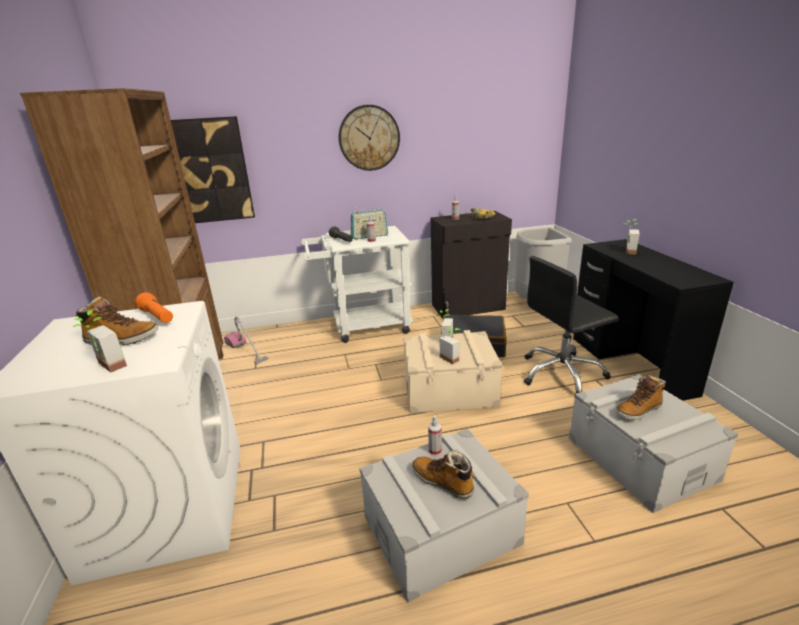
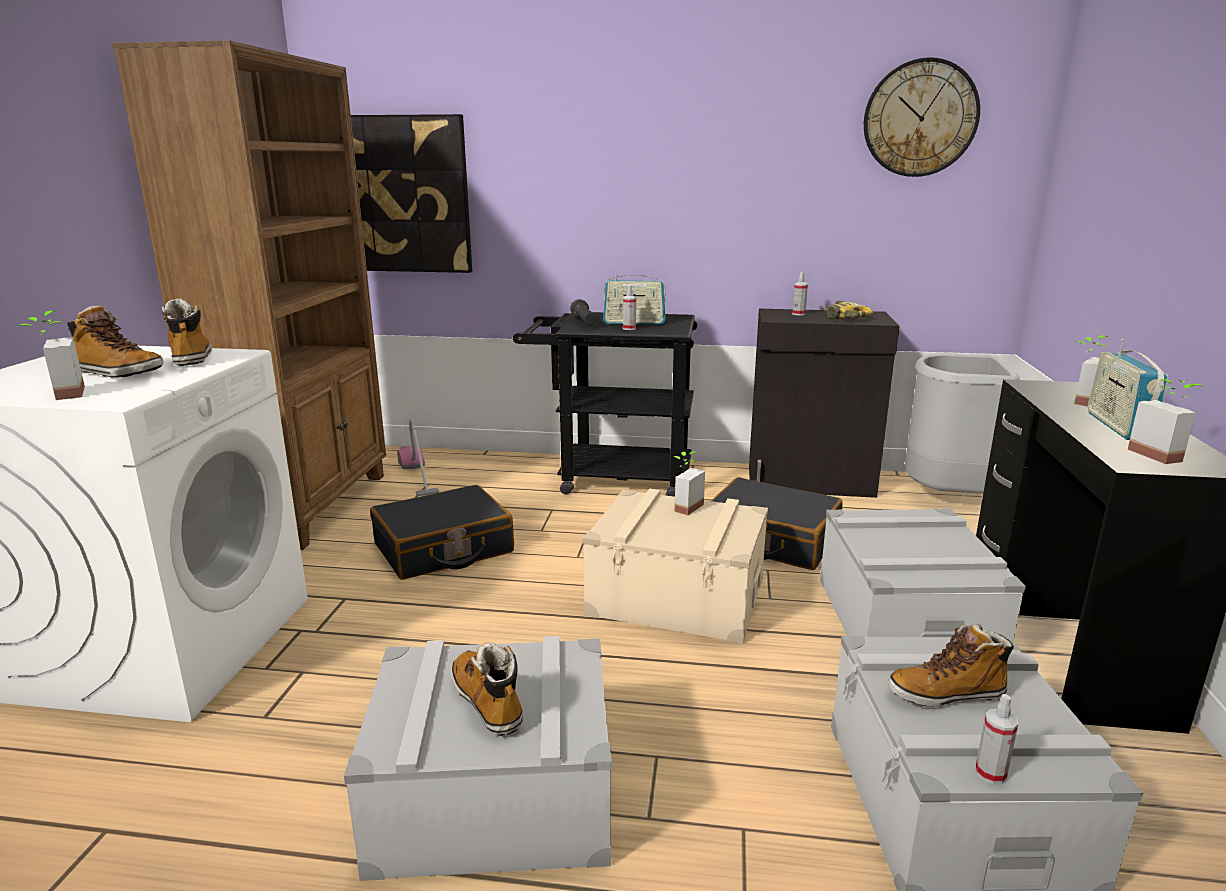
camera: 20 degrees right, 5 degrees down
orange flashlight [135,292,173,323] -> boot [162,298,212,366]
white cart [301,226,413,343] -> black cart [513,312,697,497]
wall clock [339,105,400,171] -> wall clock moved to [864,57,980,177]
spray bottle [428,416,442,456] -> spray bottle moved to [975,694,1018,784]
potted plant [440,328,460,364] -> potted plant moved to [1127,379,1204,464]
black office chair [524,256,619,393] -> grey storage box [820,508,1026,642]
none -> black suitcase [370,485,514,580]
none -> radio [1088,339,1168,440]

